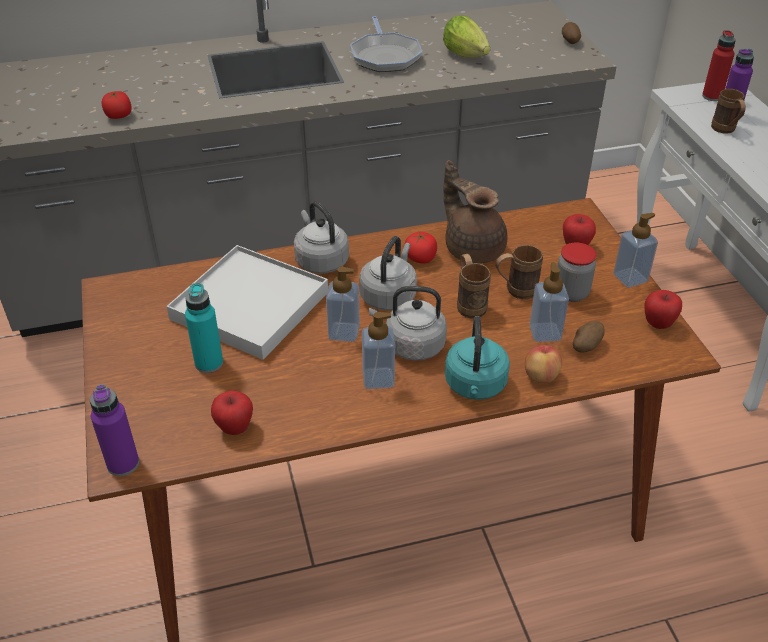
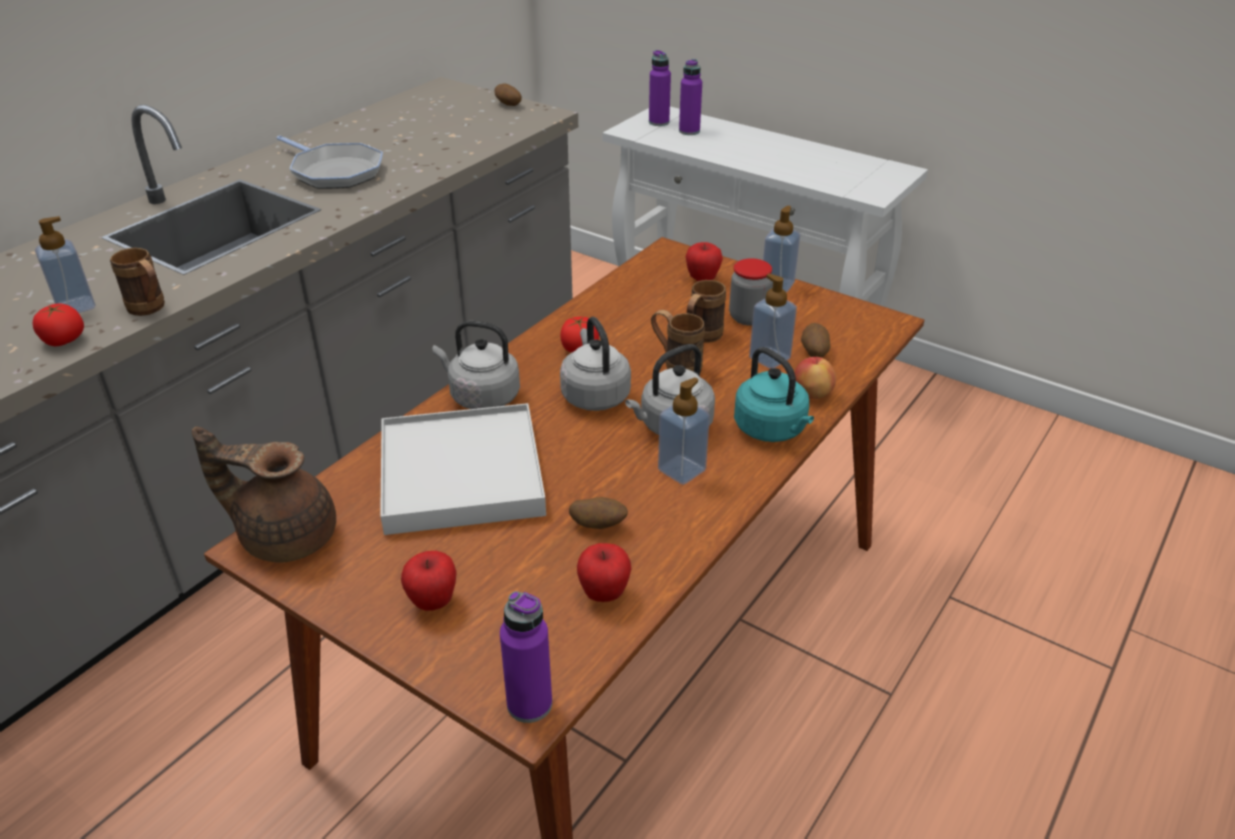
camera: 40 degrees left, 5 degrees down
turquoise bottle [185,283,223,373] -> none
soap dispenser [326,267,360,342] -> soap dispenser moved to [35,216,96,313]
lettuce [443,15,490,58] -> none
brown teapot [443,160,507,264] -> brown teapot moved to [192,426,336,563]
apple [644,290,682,329] -> apple moved to [401,551,457,611]
red bottle [702,30,736,101] -> purple bottle [649,50,671,126]
brown mug [711,89,746,133] -> brown mug moved to [110,248,165,316]
none -> potato [569,497,628,529]

